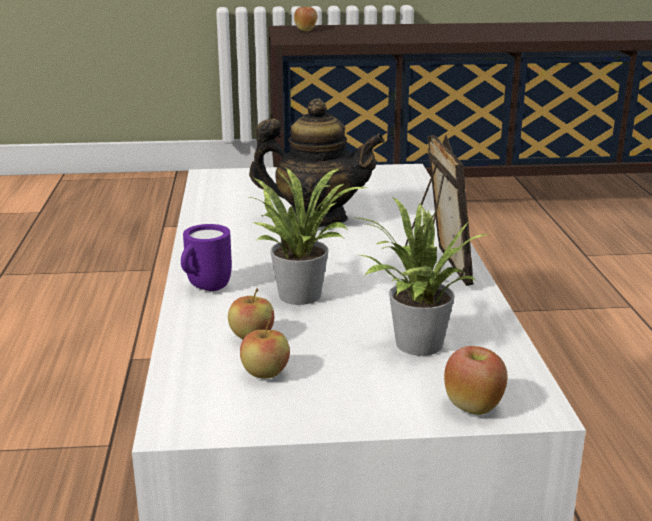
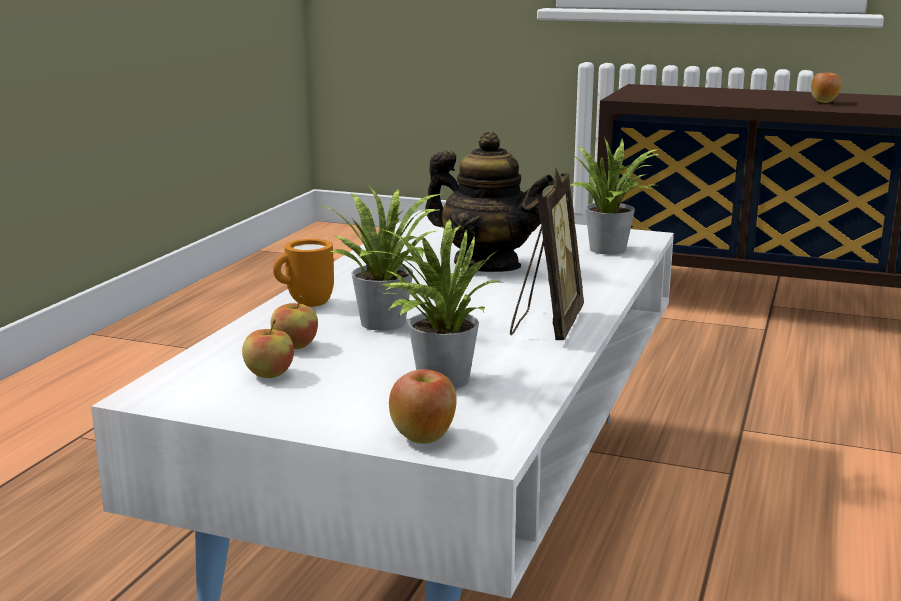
camera: 25 degrees right, 5 degrees down
purple mug [181,224,232,291] -> orange mug [273,239,334,307]
apple [294,7,317,31] -> apple moved to [811,73,842,103]
none -> potted plant [570,138,664,255]

